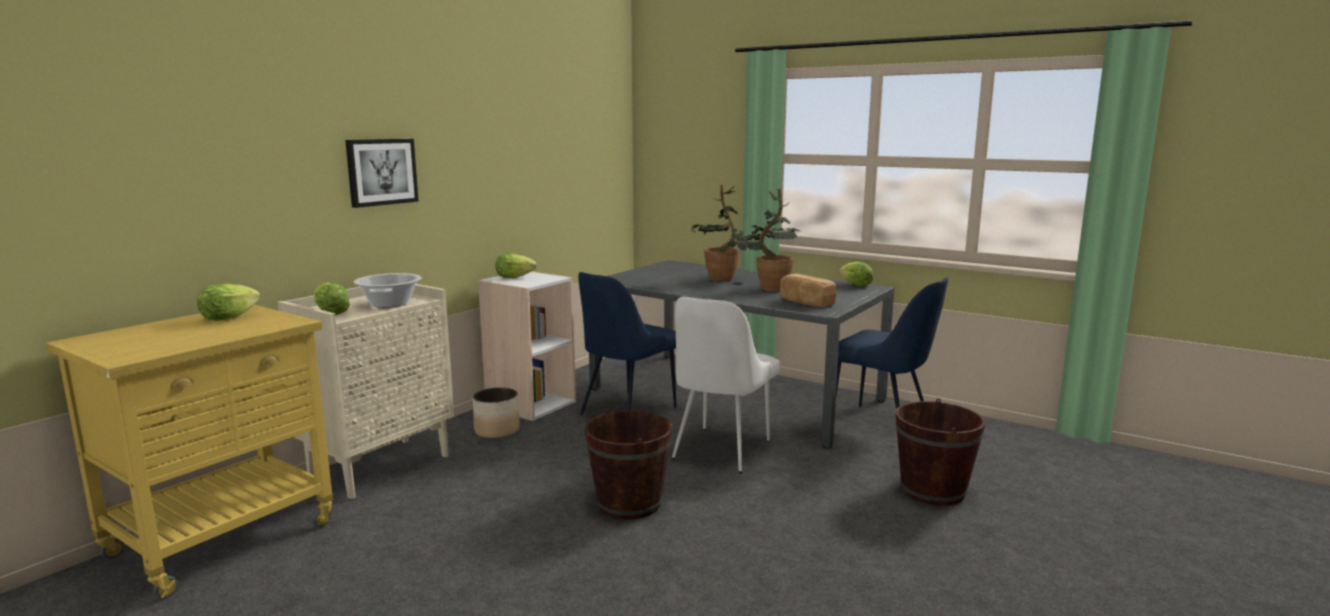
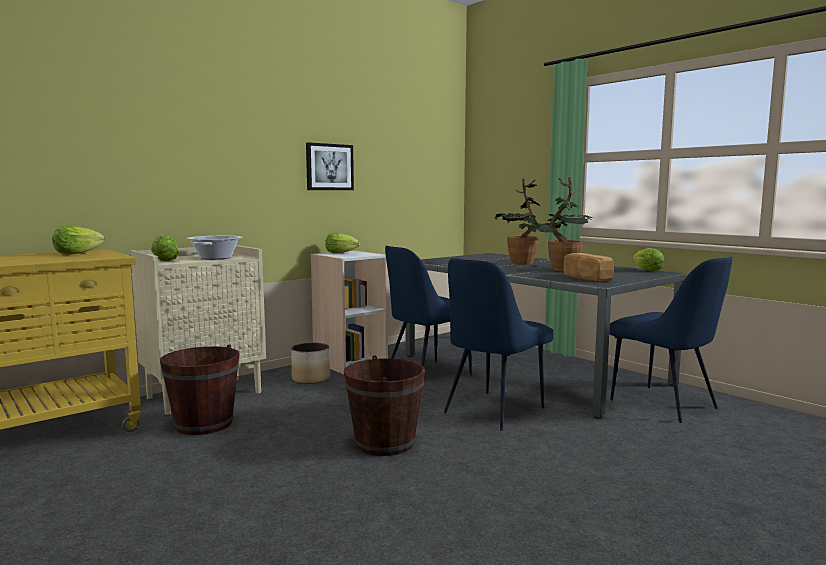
camera: 15 degrees right, 5 degrees down
picture [345,139,419,208] -> picture moved to [306,142,354,190]
white chair [671,297,780,474] -> blue chair [444,258,554,431]
brown bucket [895,398,986,506] -> brown bucket moved to [160,345,239,435]

